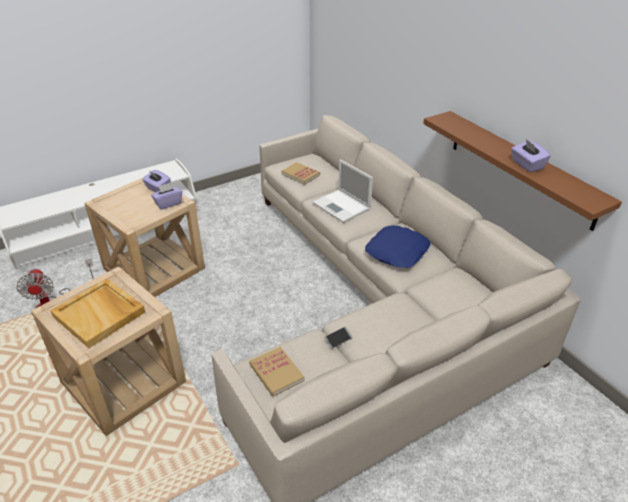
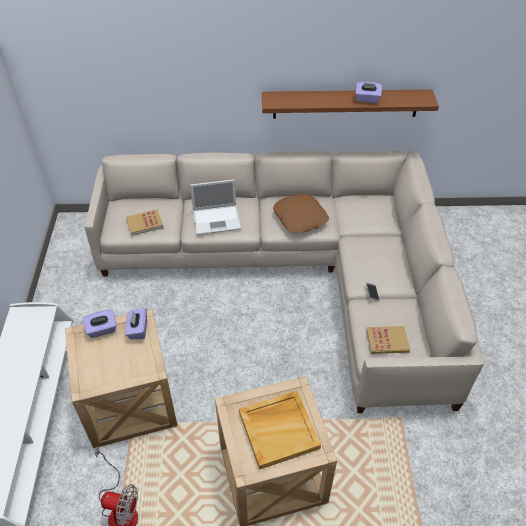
camera: 60 degrees left, 10 degrees up
blue pillow [365,225,431,268] -> brown pillow [273,194,329,233]

